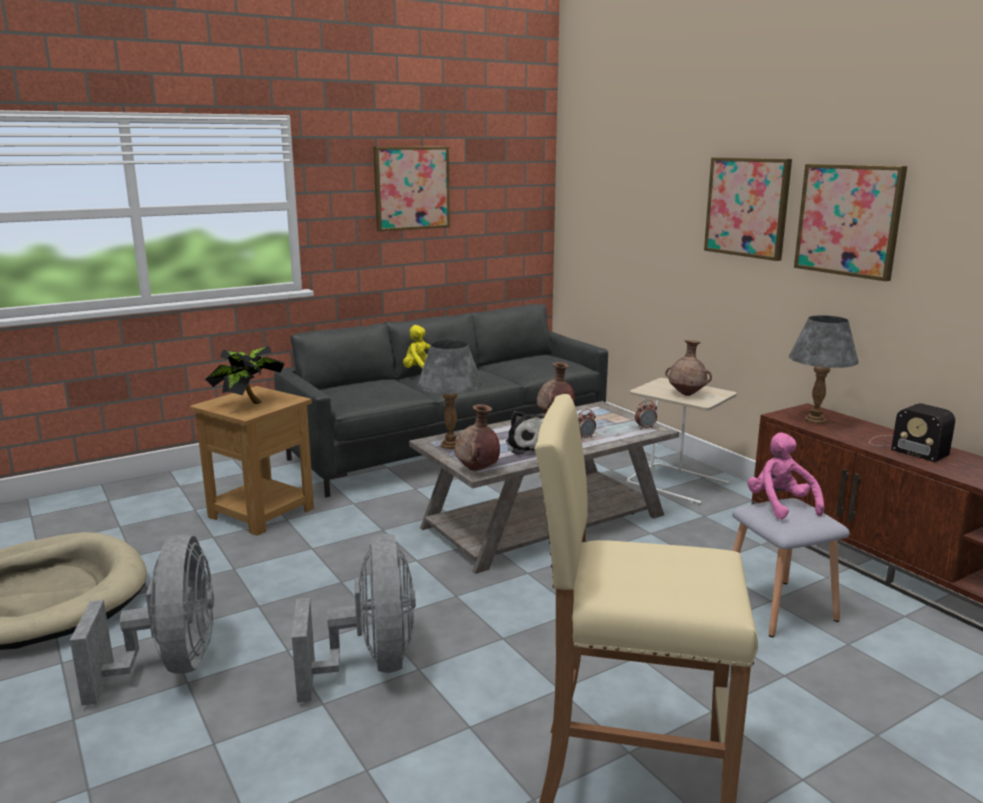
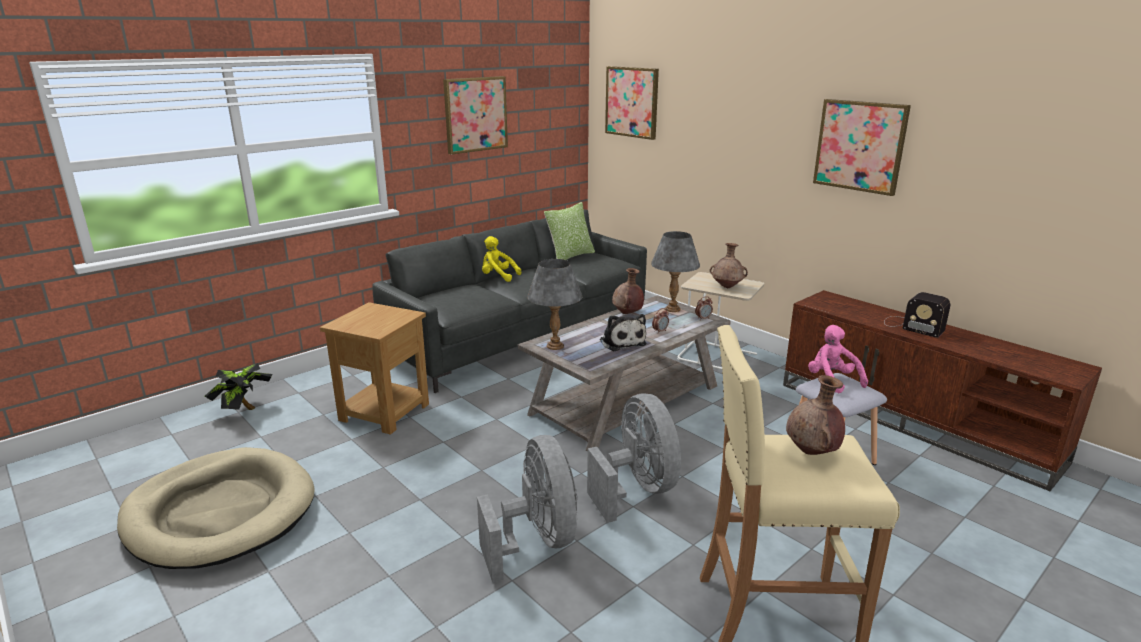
camera: 10 degrees left, 5 degrees up
grey fan [70,534,214,706] -> grey fan moved to [587,393,681,523]
potted plant [205,346,285,404] -> potted plant moved to [205,363,272,410]
brown vase [455,404,500,471] -> brown vase moved to [786,375,845,455]
picture [704,157,792,261] -> picture moved to [605,66,659,140]
grey table lamp [789,315,859,424] -> grey table lamp moved to [651,231,700,312]
none -> pillow [544,202,595,260]

